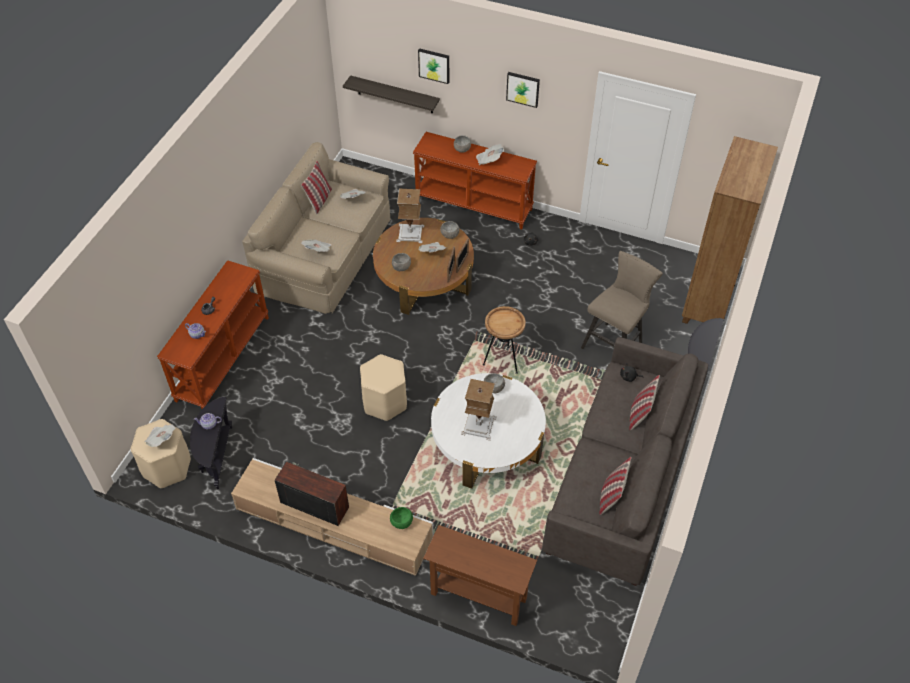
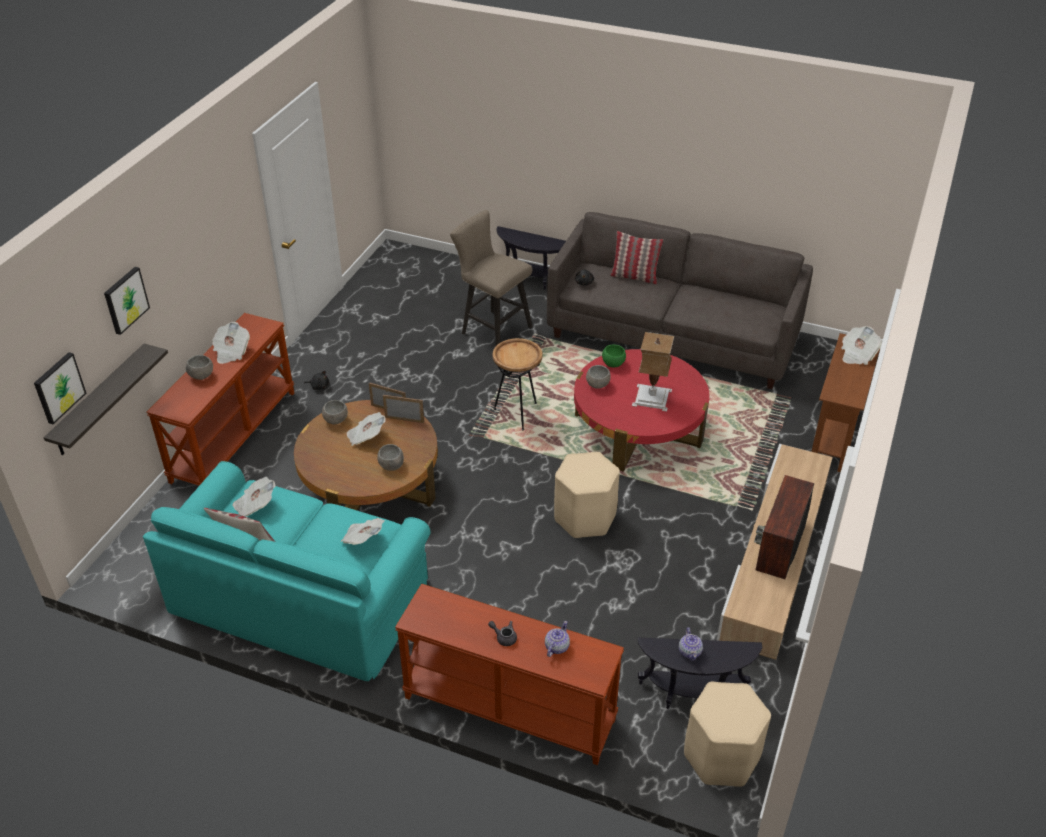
camera: 90 degrees left, 10 degrees down
newspaper [144,424,176,447] -> newspaper moved to [841,326,882,365]
beige sofa [242,142,390,314] -> turquoise sofa [143,461,430,681]
green bowl [390,507,413,529] -> green bowl moved to [602,345,626,367]
table lamp [396,189,424,243] -> none
white coffee table [431,373,546,489] -> red coffee table [574,349,710,472]
picture [506,72,540,108] -> picture moved to [34,352,86,424]
pillow [599,457,632,515] -> none
brown bookcase [682,136,778,324] -> none

